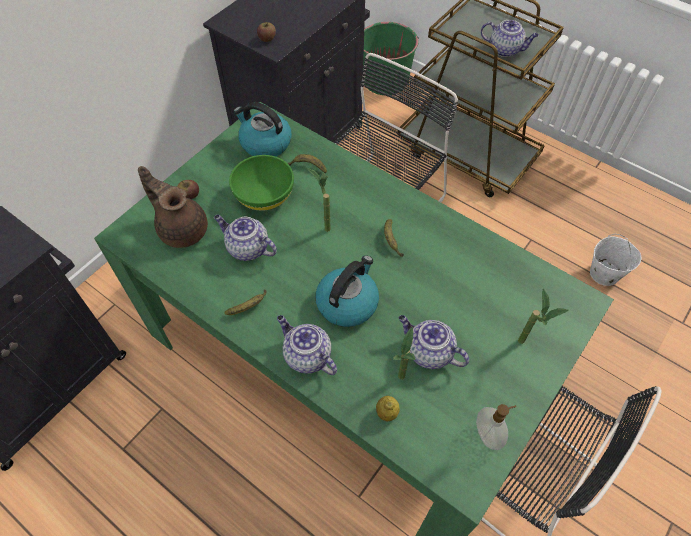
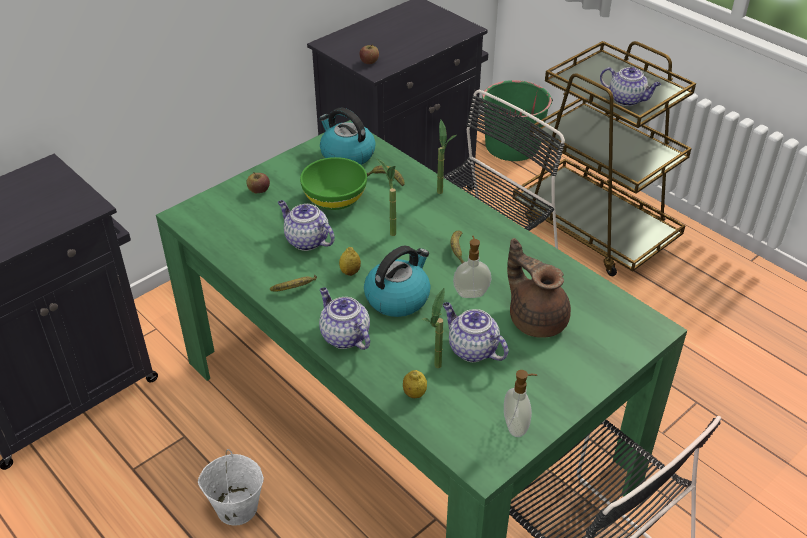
camera: 10 degrees right, 15 degrees down
brown teapot [138,166,208,248] -> brown teapot moved to [507,238,571,338]
potted plant [518,289,568,344] -> potted plant moved to [437,120,457,194]
white bucket [590,234,641,286] -> white bucket moved to [198,449,264,526]
none -> lemon [339,247,361,276]
none -> soap dispenser [453,236,491,298]

